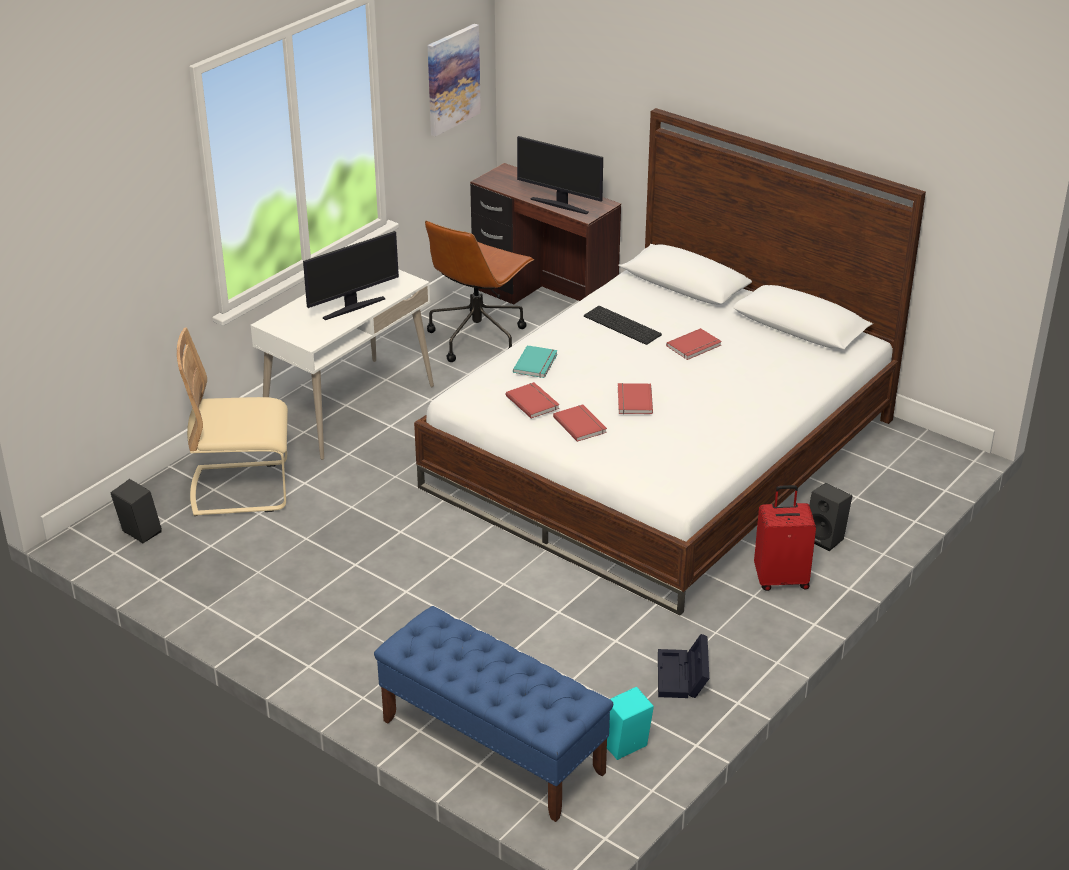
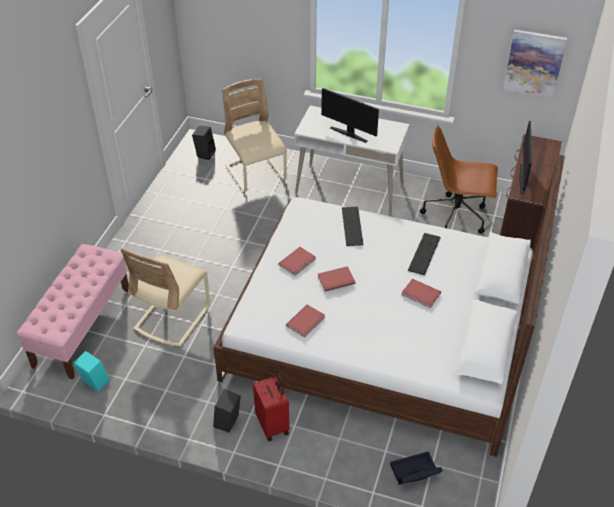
camera: 70 degrees right, 10 degrees up
blue bench [374,606,613,822] -> pink bench [16,244,129,379]
red book [506,382,560,419] -> red book moved to [286,305,325,338]
turquoise book [513,345,558,378] -> keyboard [342,207,363,246]
black storage box [658,634,709,698] -> black storage box moved to [390,451,443,485]
black speaker [809,483,853,551] -> black speaker moved to [213,389,241,433]
none -> beige chair [120,247,210,347]

